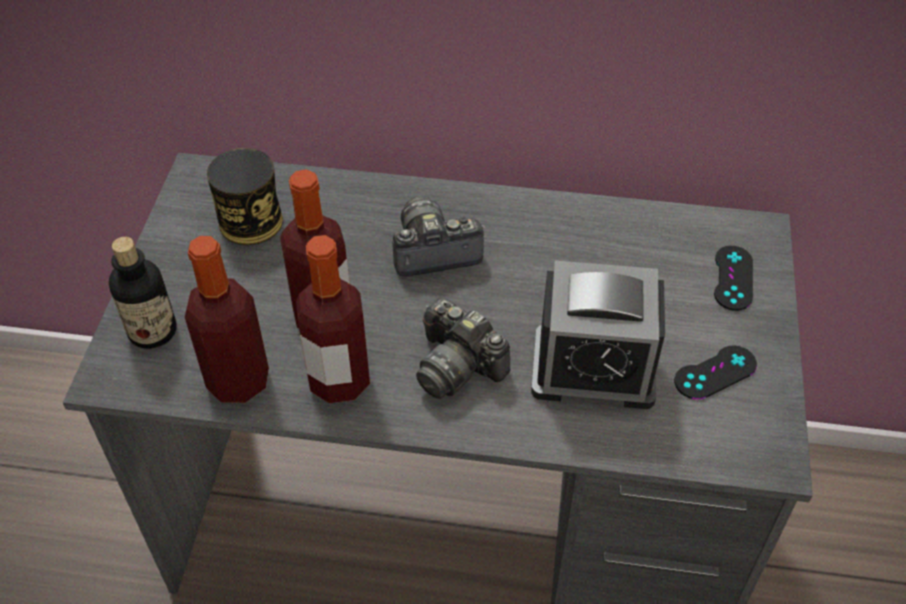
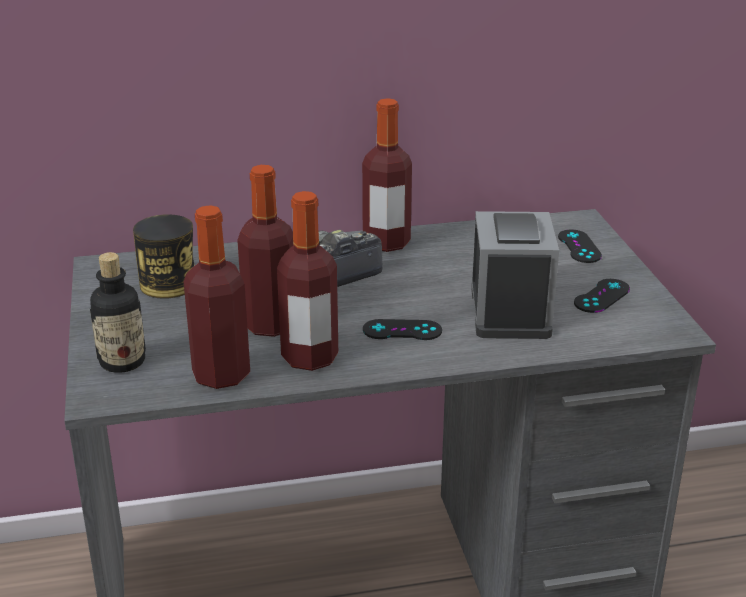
camera: 20 degrees left, 20 degrees down
camera [416,298,510,399] -> black game controller [363,319,442,340]
alarm clock [531,260,665,409] -> alarm clock turned 75 degrees counterclockwise [471,211,559,339]
none -> bottle [362,98,412,252]

